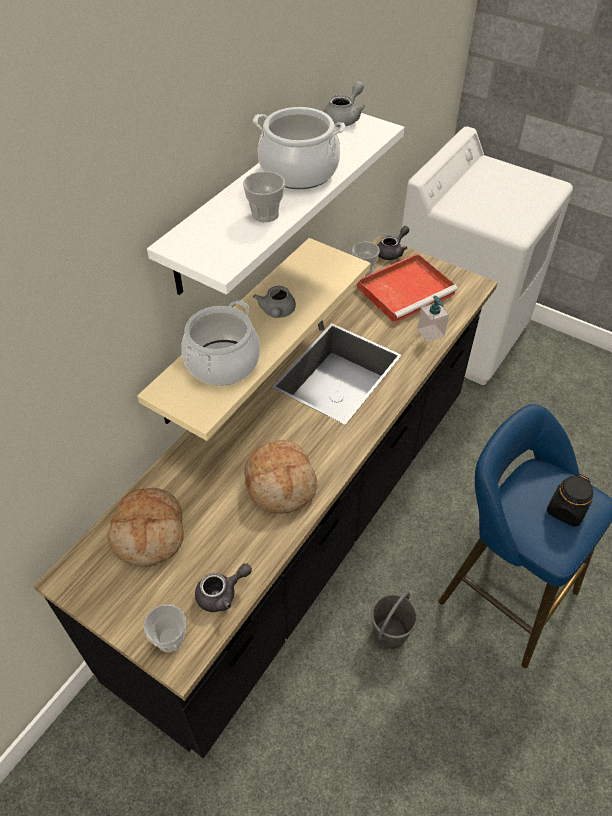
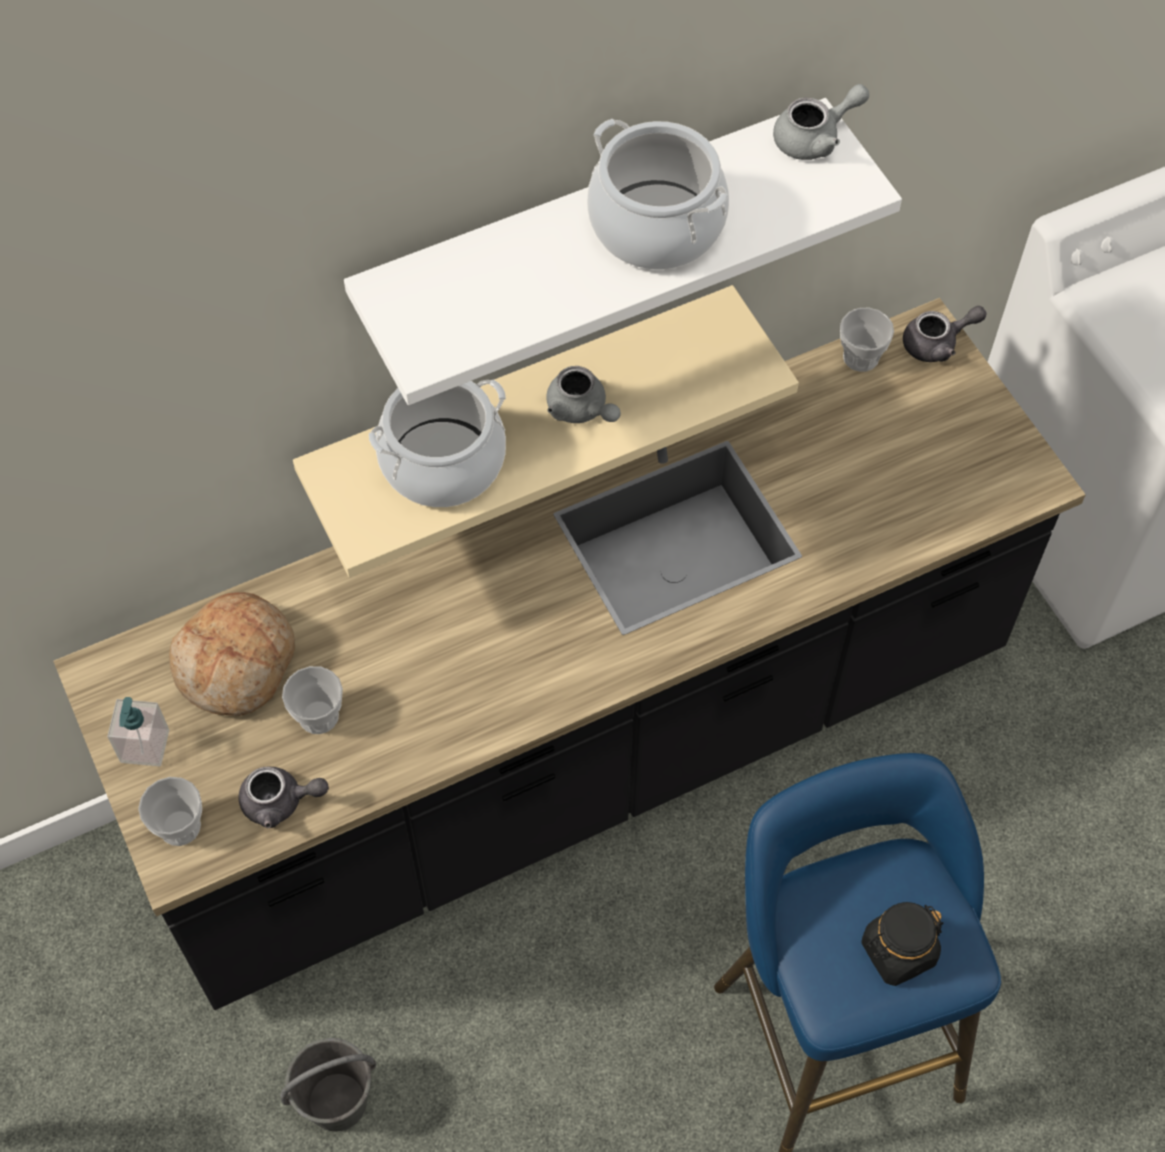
camera: 30 degrees right, 10 degrees up
cup [243,171,285,222] -> cup moved to [282,666,343,734]
bread [244,440,318,514] -> none
grey teapot [253,286,296,318] -> grey teapot turned 75 degrees counterclockwise [546,366,621,423]
red tray [357,253,458,323] -> none
grey bucket [371,591,418,649] -> grey bucket moved to [280,1038,376,1131]
soap dispenser [417,296,449,342] -> soap dispenser moved to [107,697,169,766]

